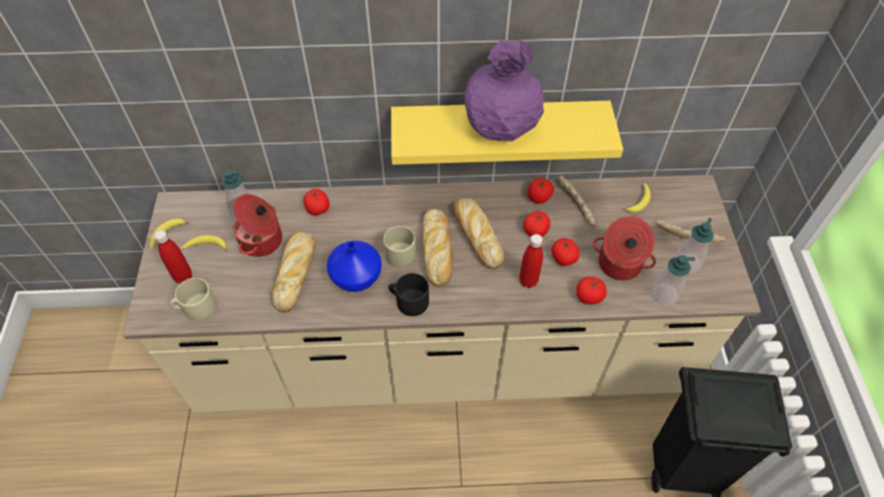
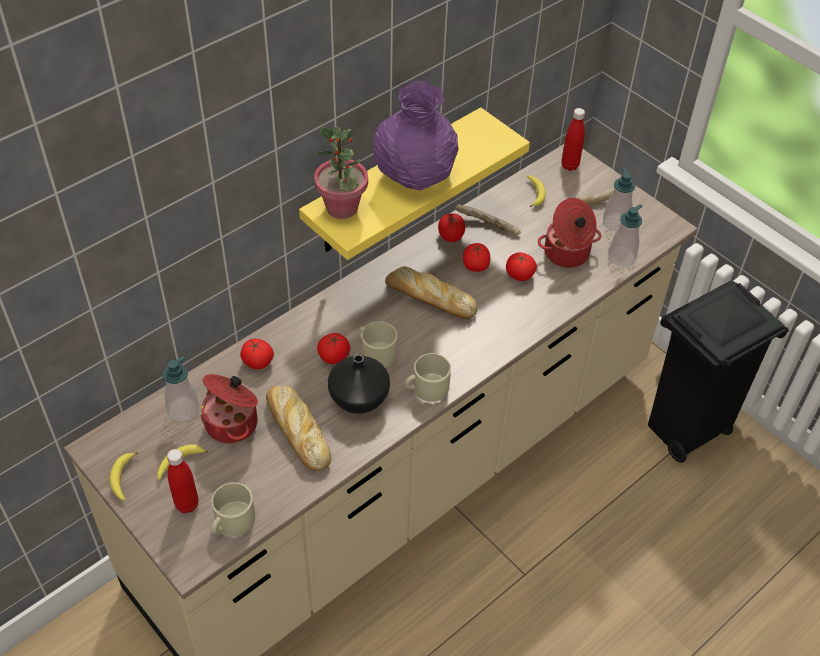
camera: 40 degrees left, 5 degrees down
blue vase [327,240,382,292] -> black vase [328,355,390,414]
black mug [389,273,429,316] -> beige mug [405,353,451,402]
bread [423,209,453,287] -> none
red bottle [519,234,543,288] -> red bottle moved to [561,108,585,171]
tomato [576,277,607,305] -> tomato moved to [317,333,350,364]
none -> potted plant [314,126,368,219]

